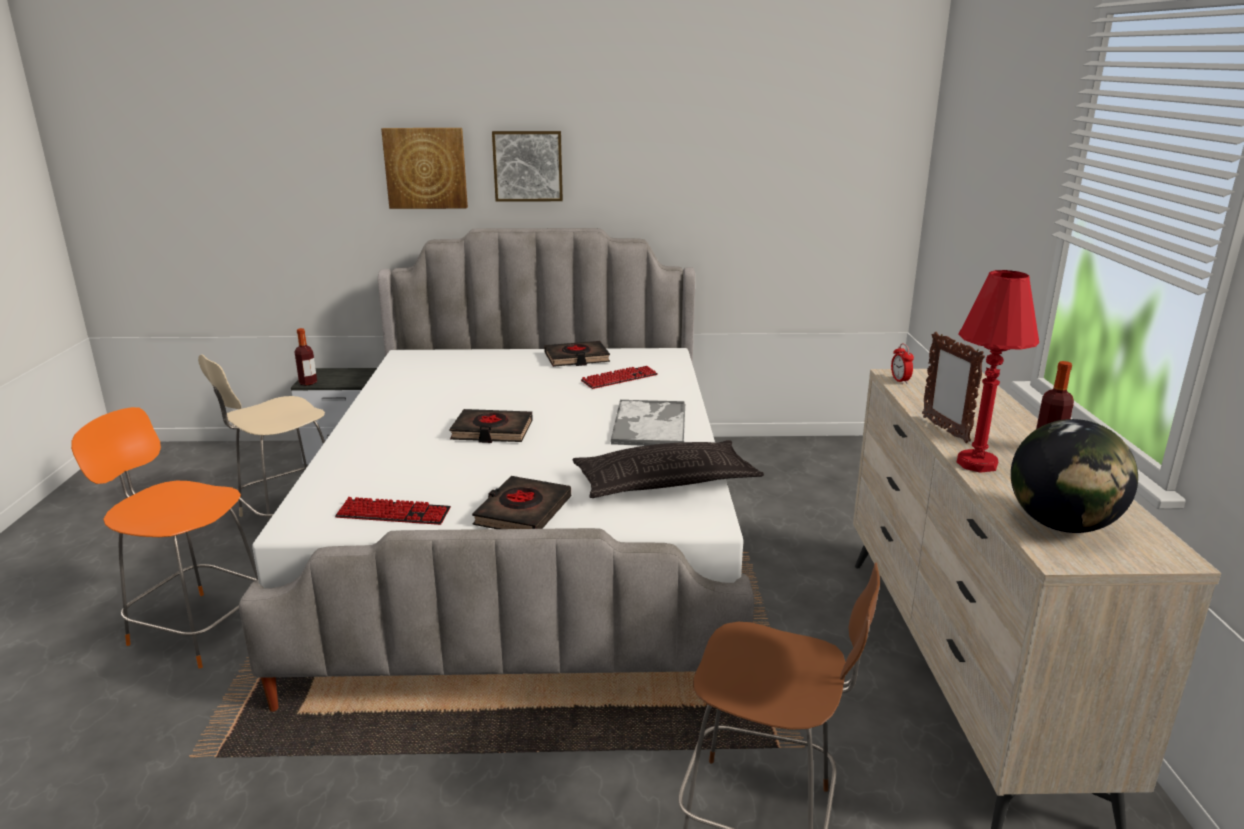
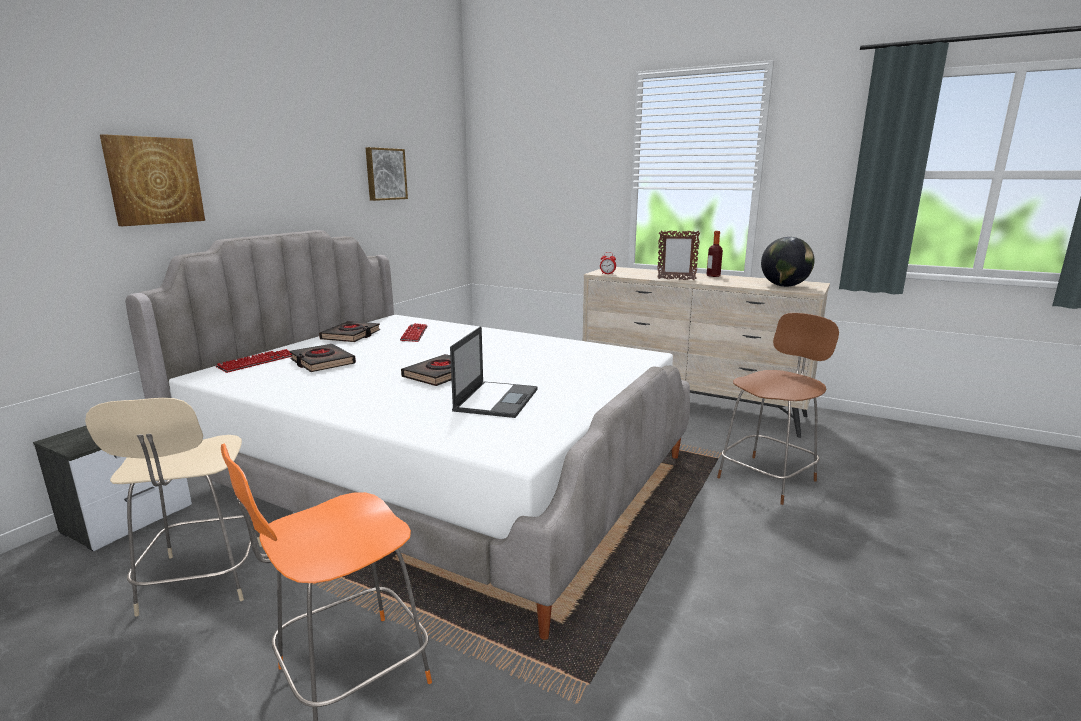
camera: 60 degrees left, 5 degrees down
bottle [295,328,317,386] -> none
keyboard [335,497,451,525] -> keyboard moved to [216,349,292,373]
black book [472,476,571,529] -> black book moved to [289,344,356,372]
picture [492,131,563,202] -> picture moved to [366,147,408,201]
pillow [573,440,764,498] -> none
tray [610,400,685,446] -> none
red table lamp [957,270,1039,473] -> none
none -> laptop [450,326,538,418]

